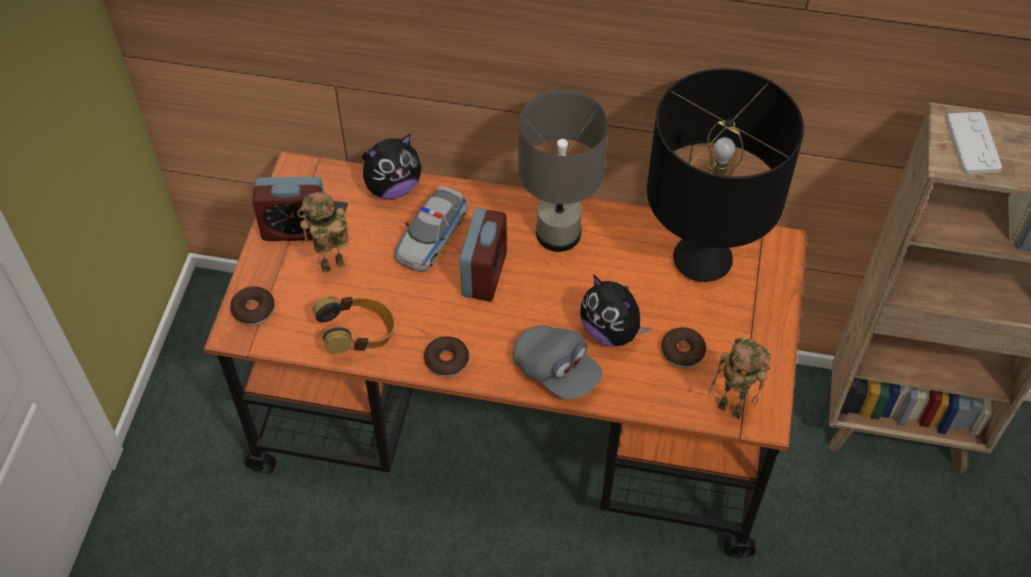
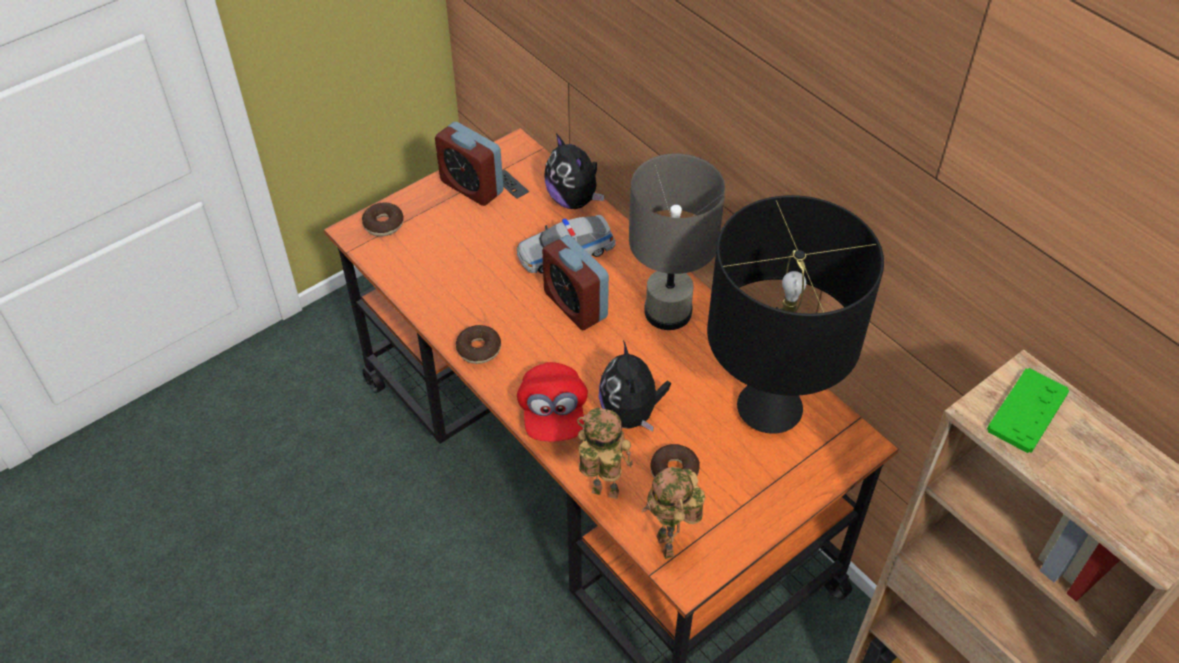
camera: 40 degrees right, 5 degrees down
toy robot [297,191,349,273] -> toy robot moved to [577,408,633,499]
headphones [313,296,395,353] -> none
plush toy [362,134,422,199] -> plush toy turned 45 degrees clockwise [544,133,604,209]
alarm clock [460,208,507,302] -> alarm clock turned 90 degrees clockwise [542,235,609,330]
grey cap [513,325,602,400] -> red cap [517,362,588,442]
white game controller [946,112,1002,174] -> green game controller [987,368,1070,453]

